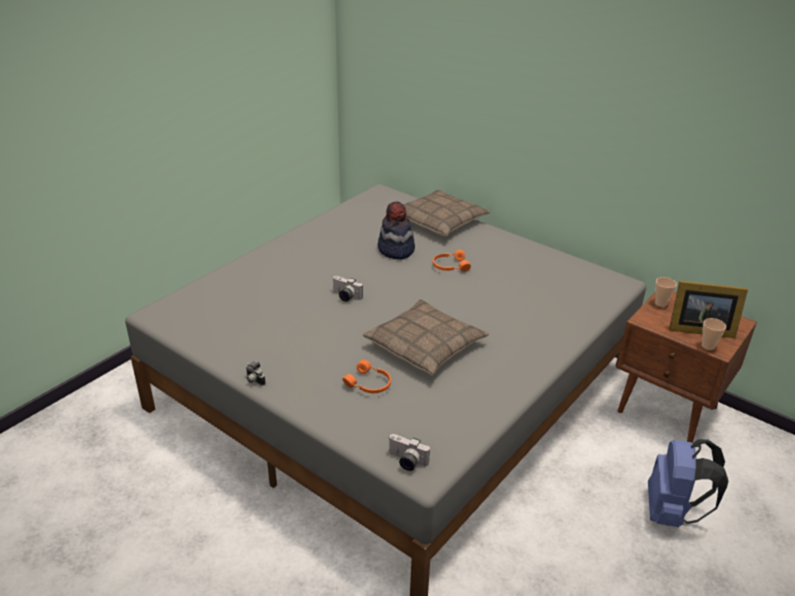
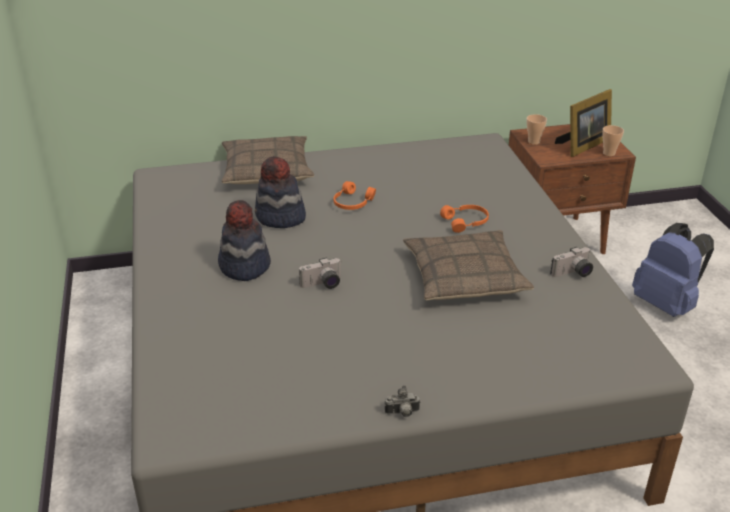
camera: 50 degrees left, 0 degrees up
orange headphones [343,360,391,393] -> orange headphones moved to [440,205,489,233]
camera [389,434,430,471] -> camera moved to [550,247,593,277]
none -> hat [218,200,271,281]

